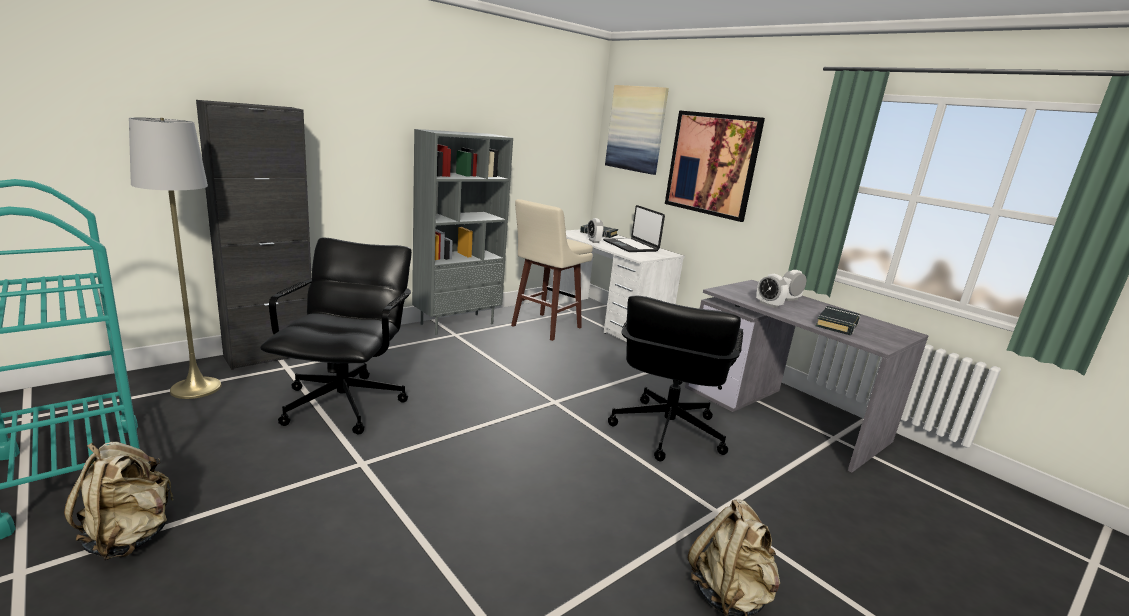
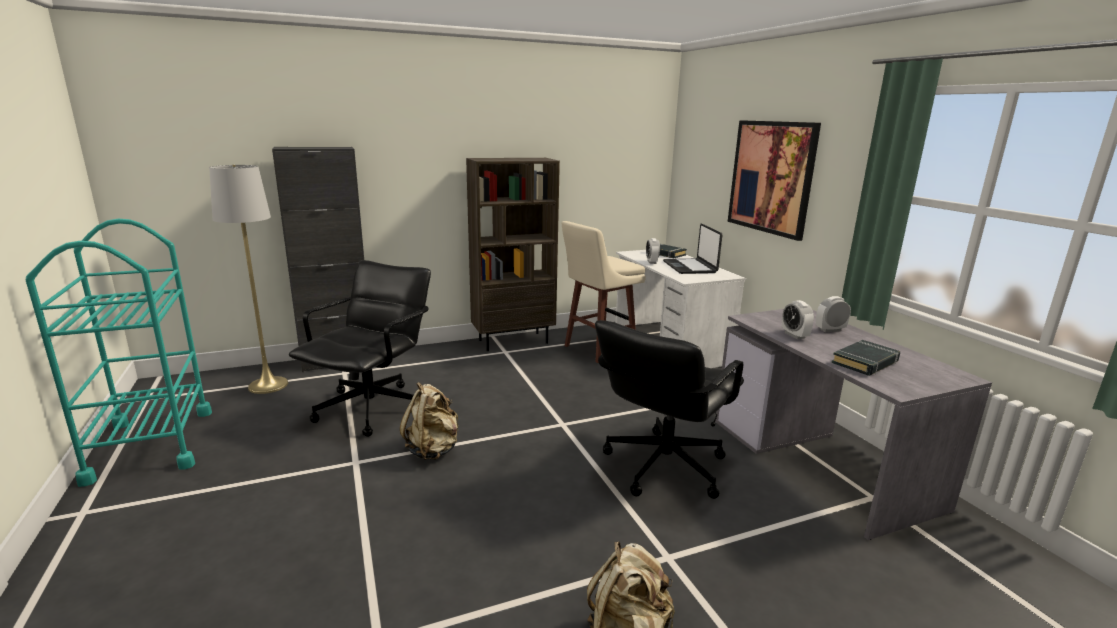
camera: 20 degrees right, 0 degrees up
beige backpack [64,442,174,560] -> beige backpack moved to [400,382,459,460]
grey bookcase [412,129,513,335] -> brown bookcase [466,158,560,351]
picture [605,85,669,175] -> none

